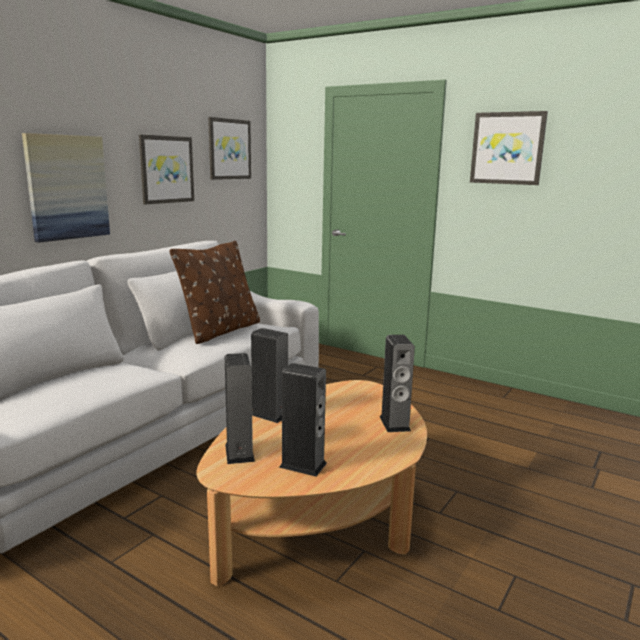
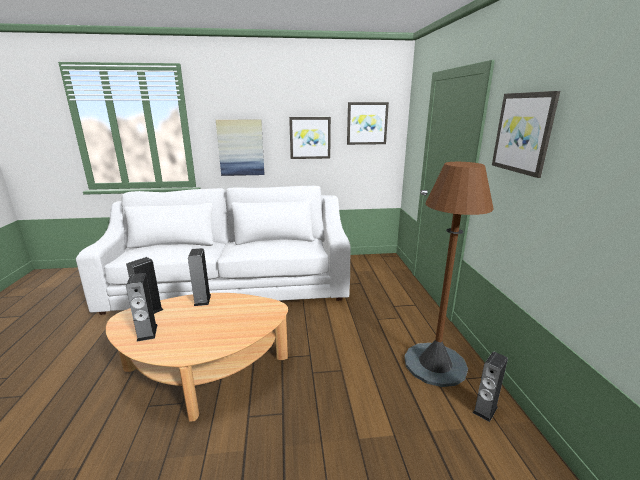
camera: 50 degrees right, 5 degrees up
brown pillow [170,241,260,344] -> none
speaker [380,335,415,432] -> speaker moved to [473,352,508,422]
none -> brown floor lamp [404,162,494,387]

